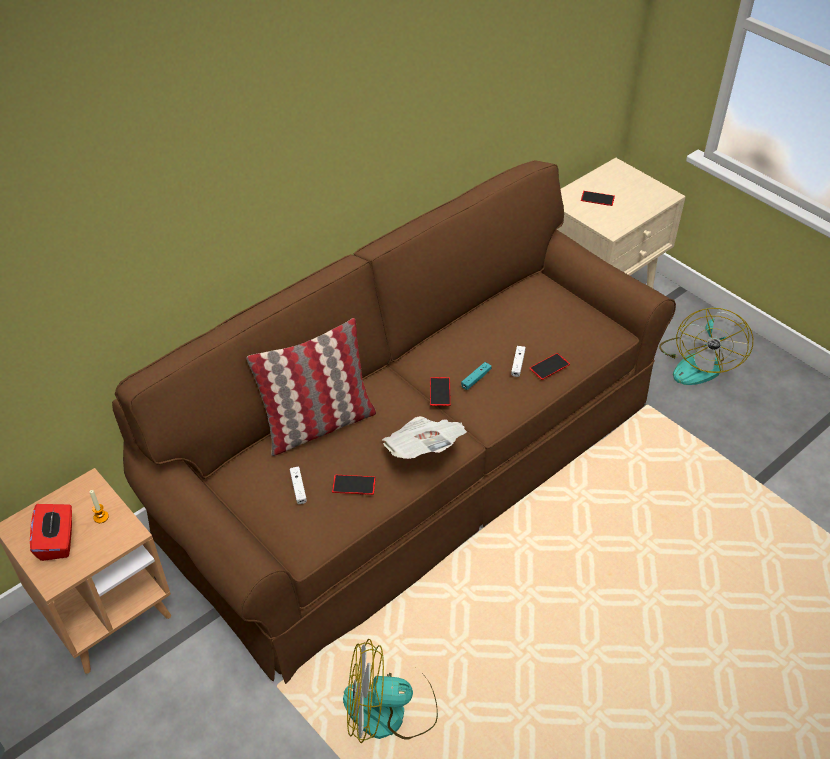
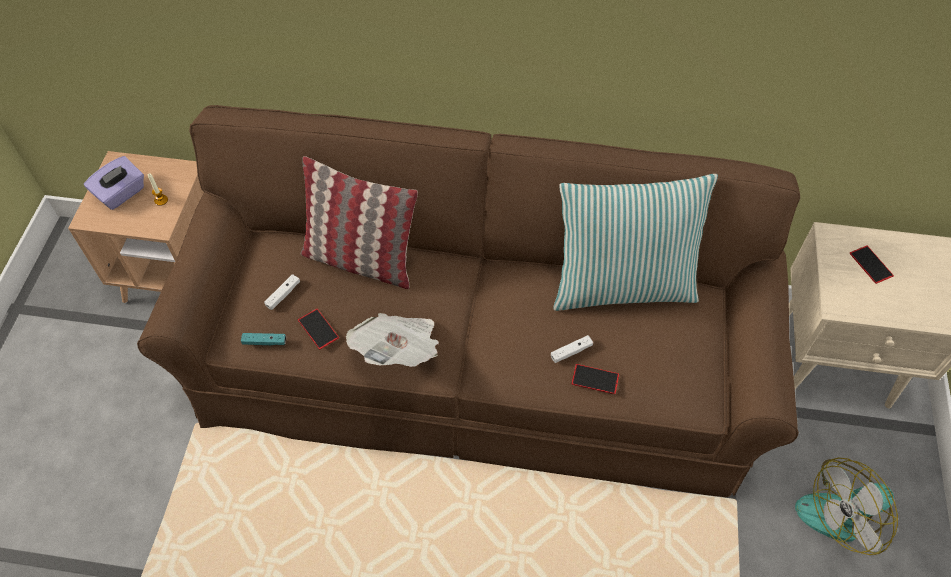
camera: 50 degrees right, 10 degrees up
red tissue box [30,504,72,561] -> purple tissue box [84,156,144,210]
fan [343,639,438,743] -> none
phone [430,377,451,406] -> none
turquoise game controller [461,362,492,390] -> turquoise game controller moved to [241,333,286,345]
none -> pillow [553,174,718,311]

